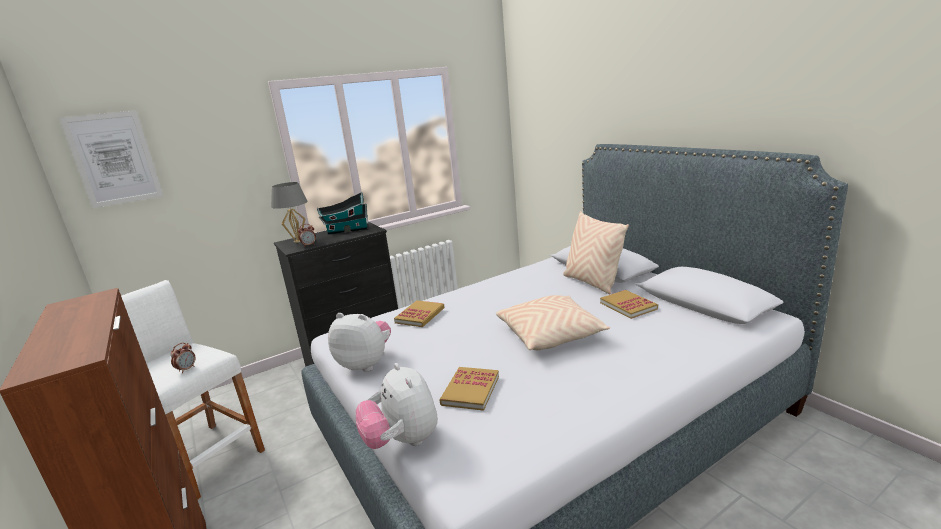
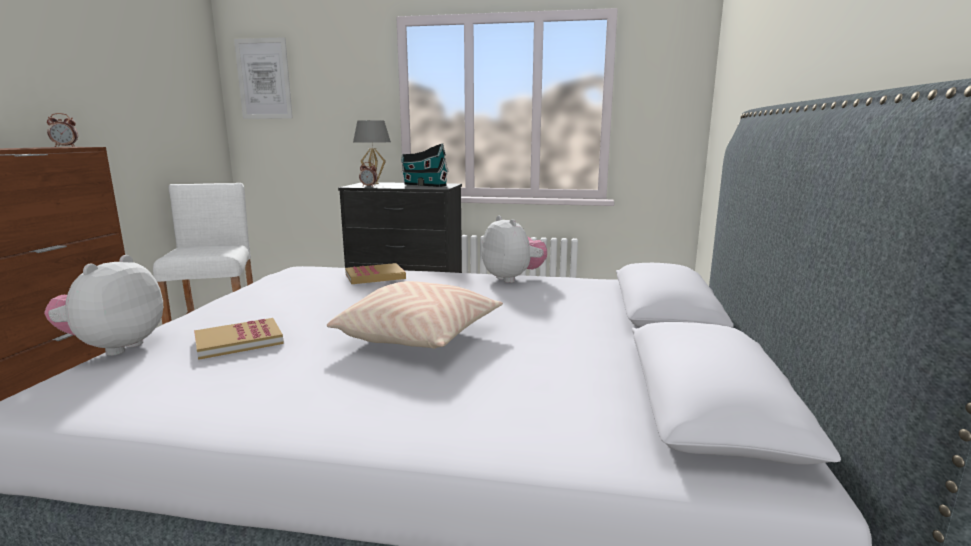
camera: 40 degrees right, 5 degrees down
alarm clock [170,342,196,373] -> alarm clock moved to [47,113,78,147]
plush toy [328,313,391,372] -> plush toy moved to [482,216,547,283]
beige pillow [563,211,629,294] -> none
book [600,290,658,319] -> none

